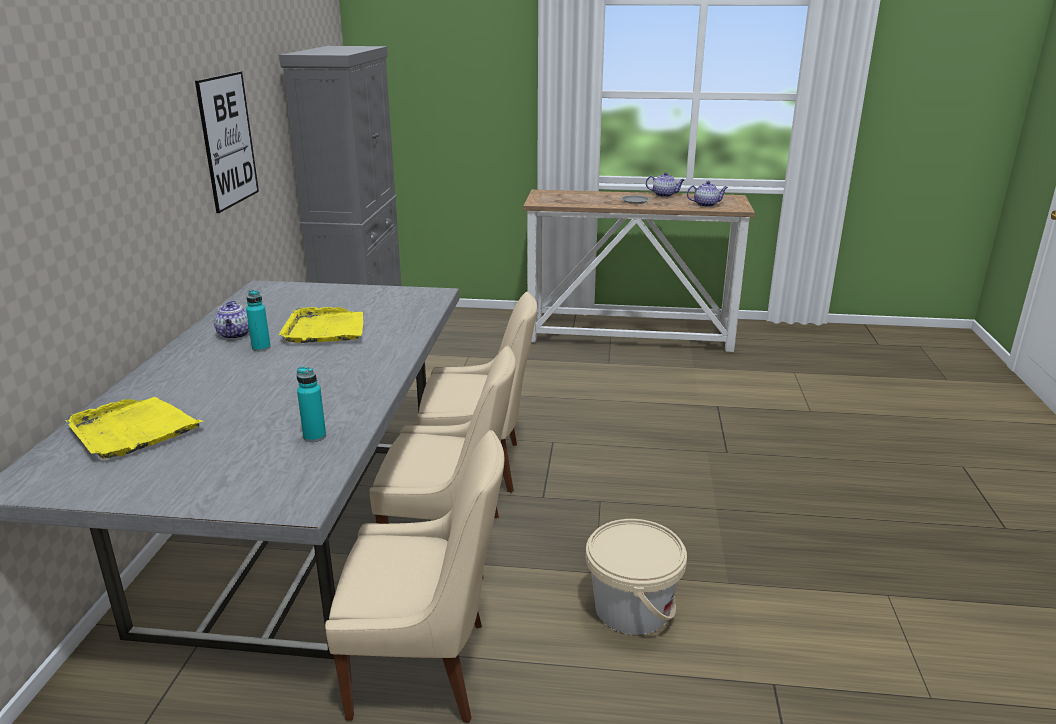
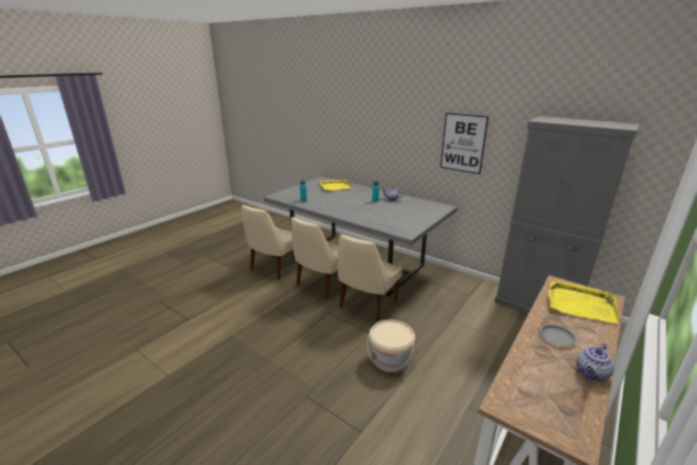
camera: 120 degrees right, 0 degrees up
yellow tray [279,307,363,343] -> yellow tray moved to [549,280,618,324]
beige bucket [585,519,687,635] -> beige bucket moved to [367,320,415,373]
teapot [687,181,728,207] -> none

